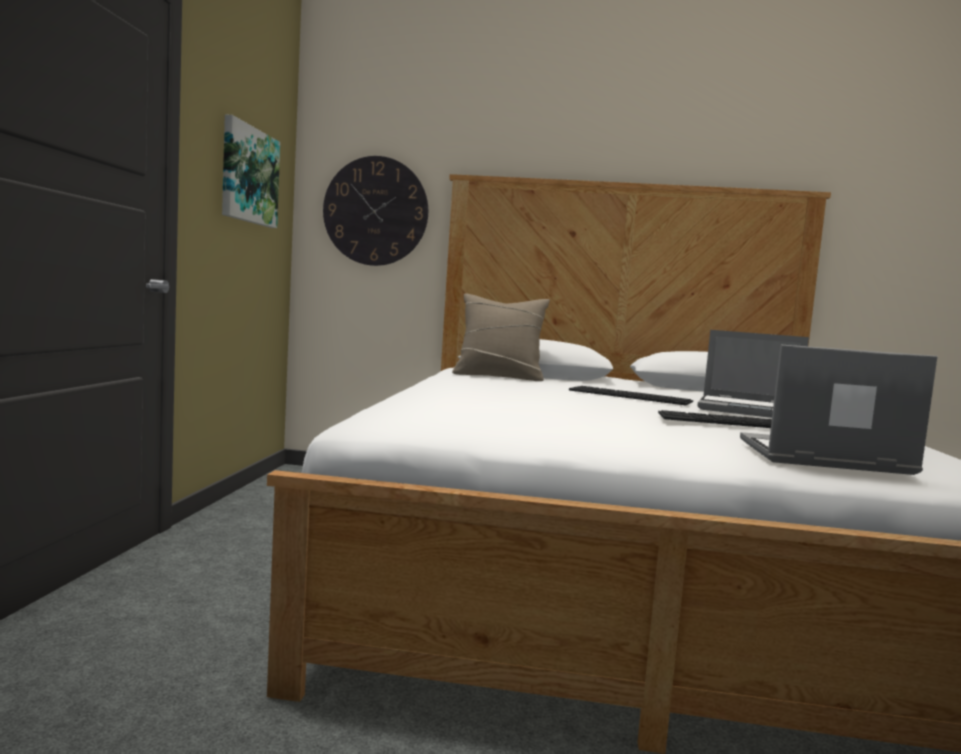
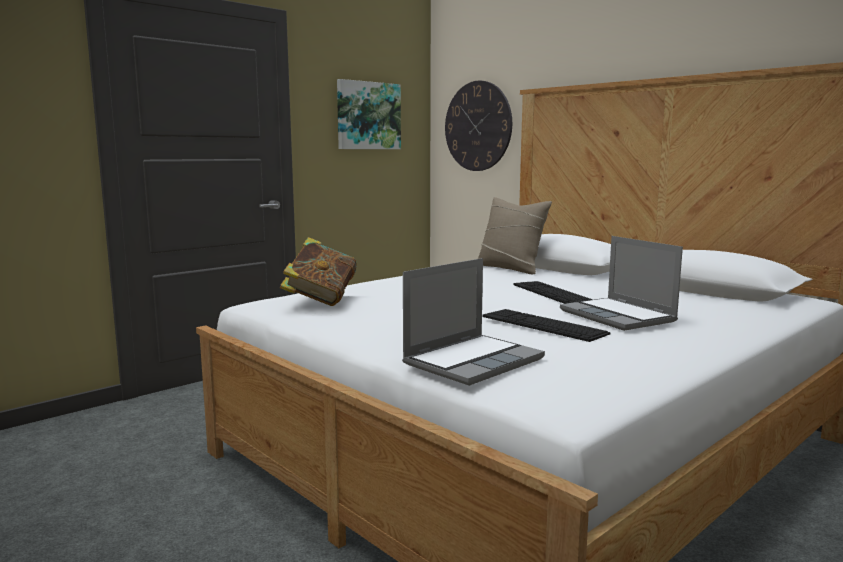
camera: 40 degrees right, 5 degrees up
laptop [740,345,937,475] -> laptop turned 90 degrees clockwise [402,258,545,386]
none -> book [280,237,357,306]

